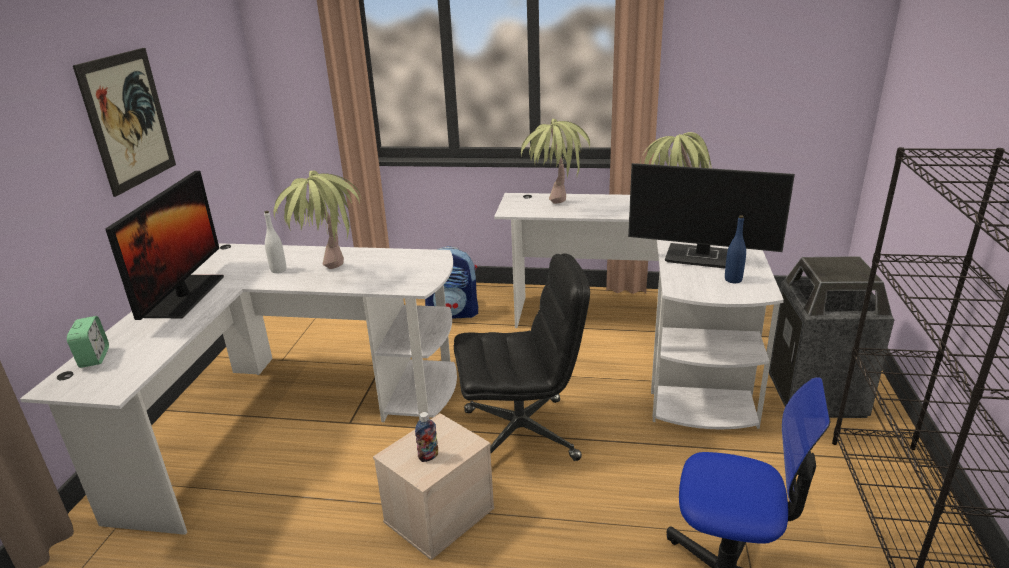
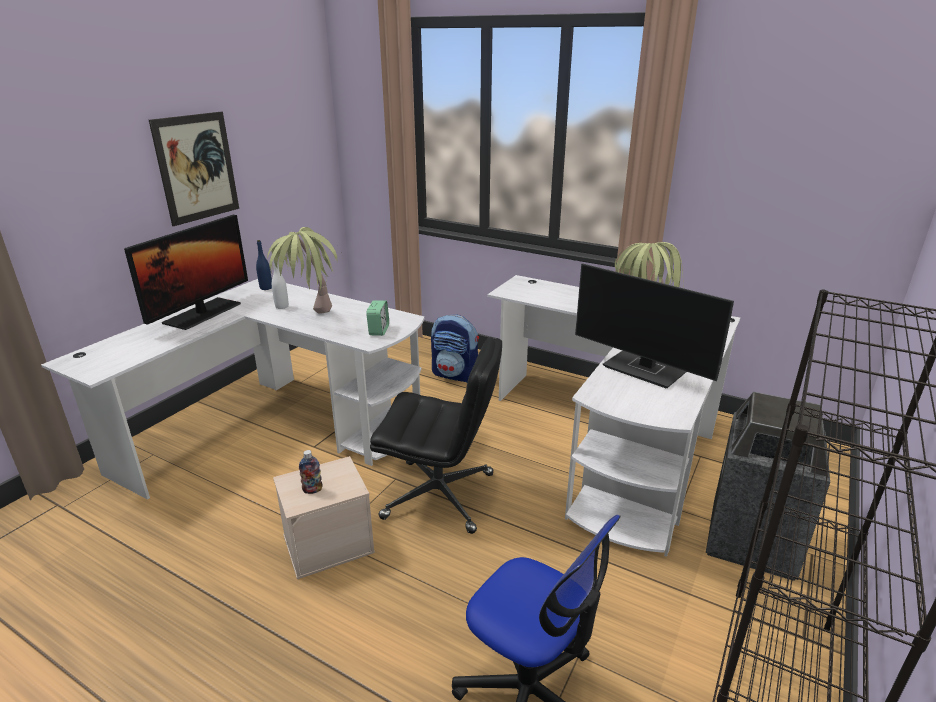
camera: 20 degrees right, 0 degrees up
alarm clock [67,316,109,368] -> alarm clock moved to [366,300,389,336]
potted plant [521,119,590,204] -> none
blue bottle [725,215,746,283] -> blue bottle moved to [256,240,272,290]

